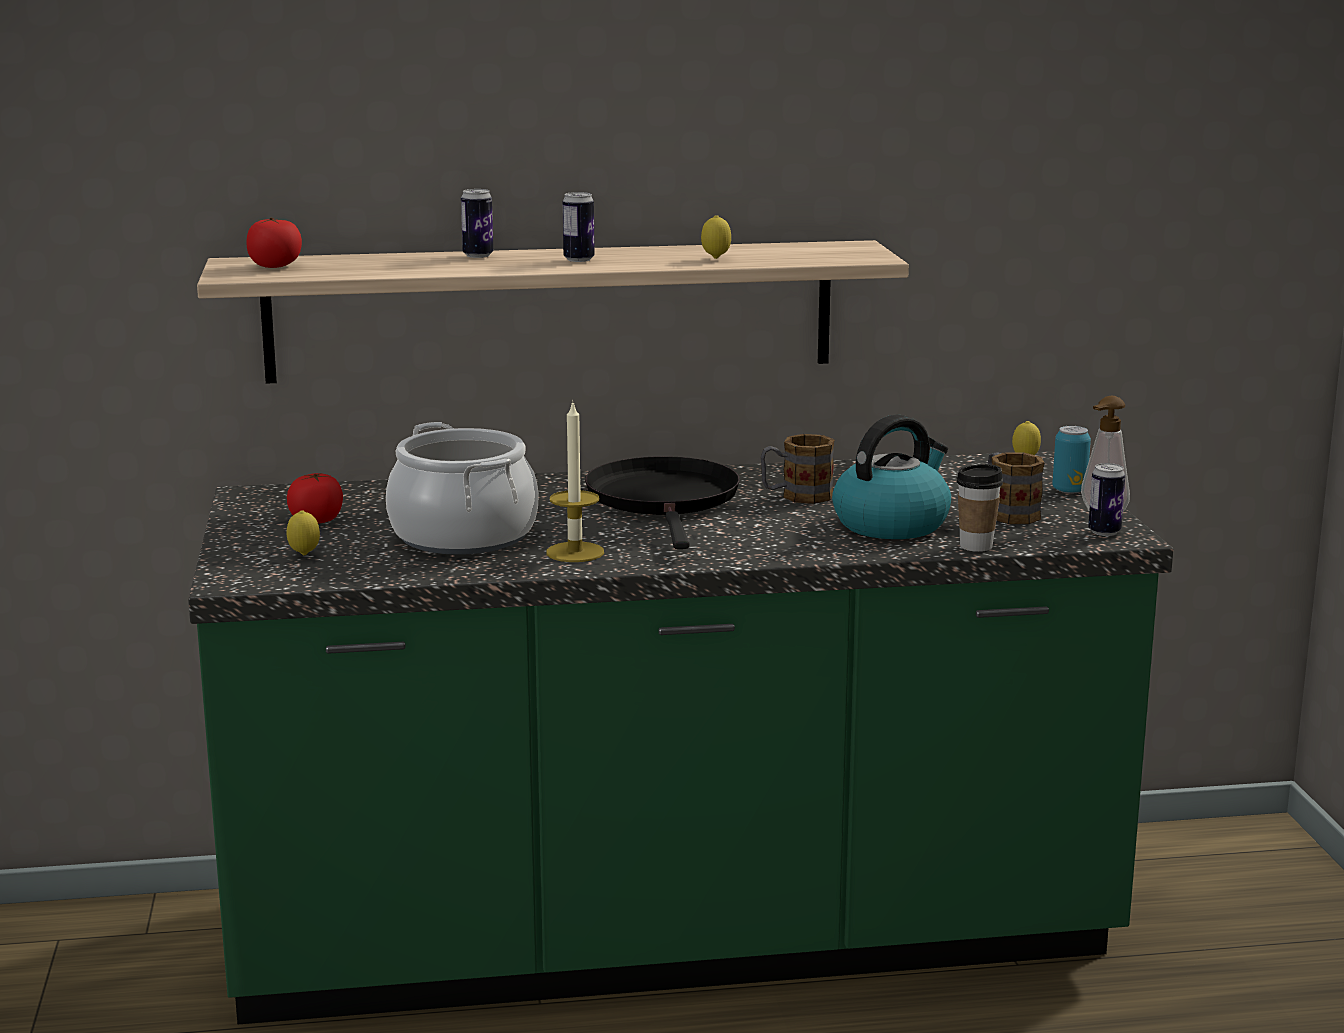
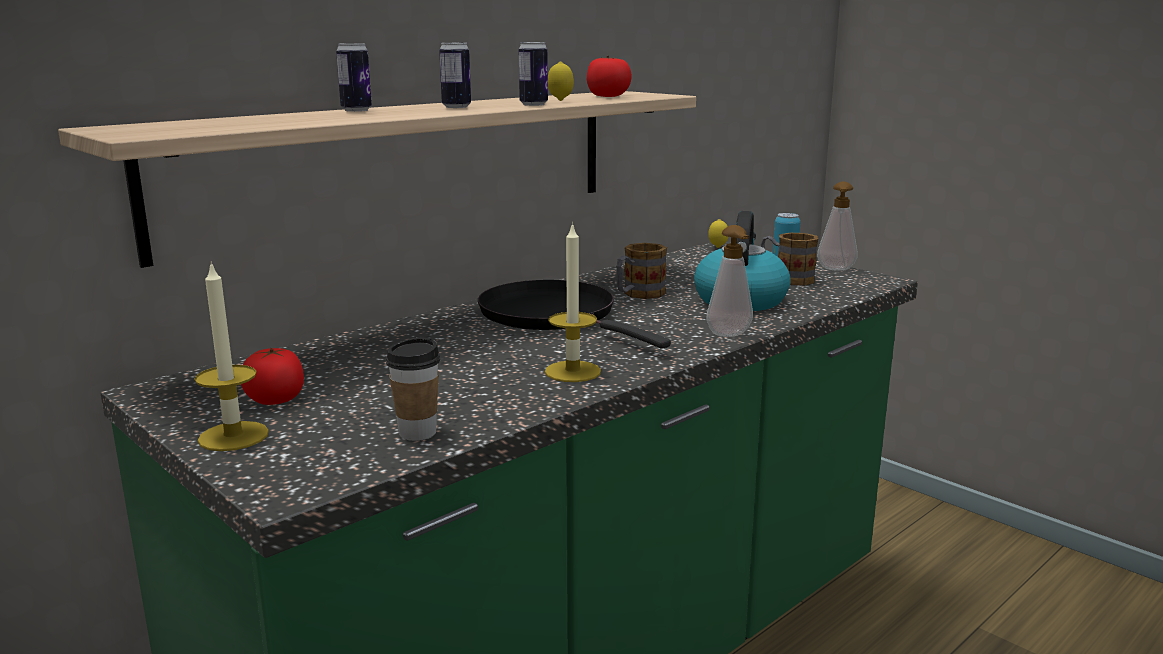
camera: 35 degrees left, 0 degrees up
tomato [246,218,302,268] -> tomato moved to [587,56,632,97]
lemon [287,510,320,555] -> none
cooking pot [386,422,538,555] -> none
cup [956,464,1003,552] -> cup moved to [386,338,440,441]
can [1088,463,1125,536] -> can moved to [519,42,548,106]
none -> candle [194,261,269,451]
none -> soap dispenser [706,225,753,337]

